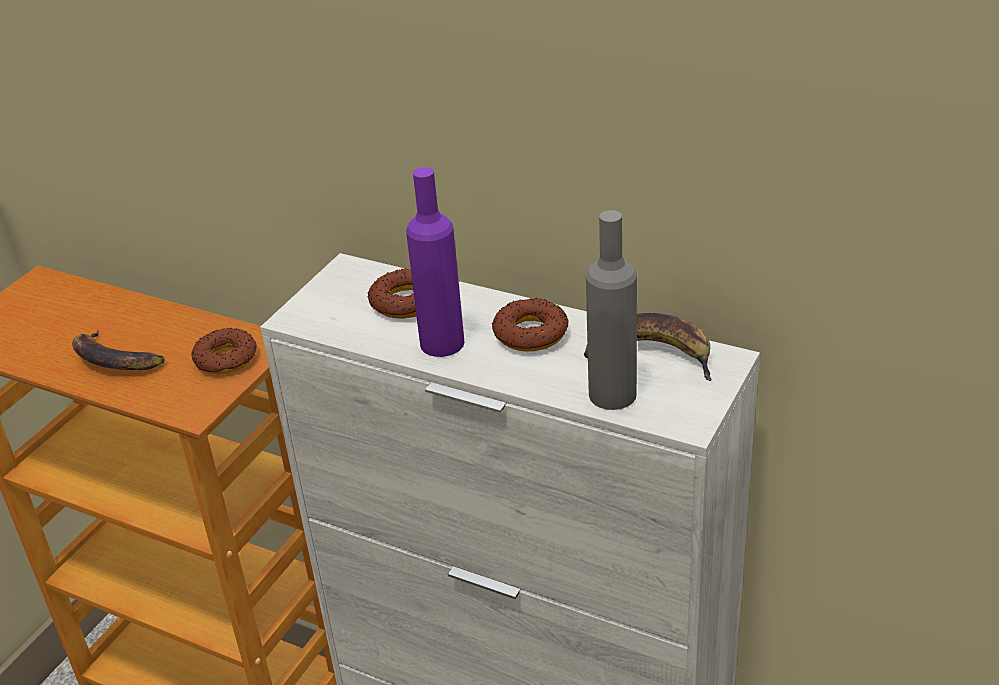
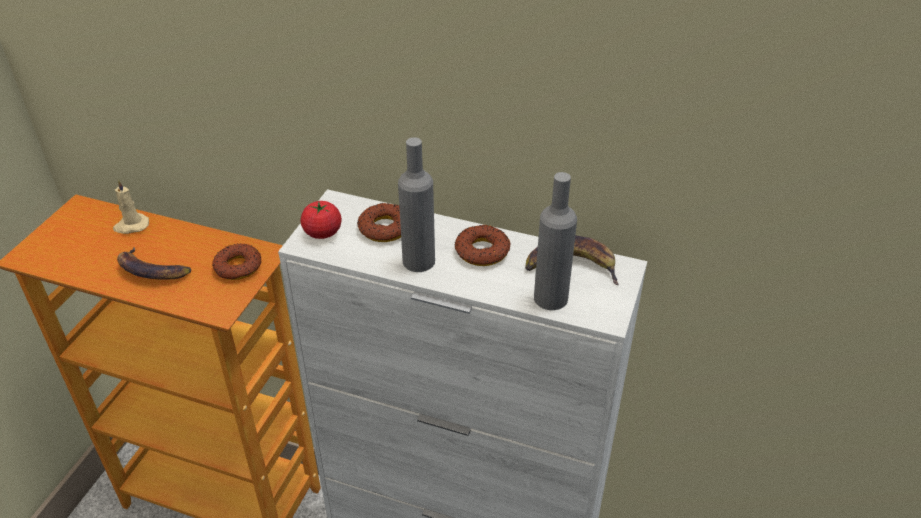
camera: 10 degrees left, 5 degrees up
purple bottle [406,167,464,357] -> grey bottle [398,137,435,272]
none -> beige candle [113,179,149,234]
none -> tomato [300,201,342,239]

